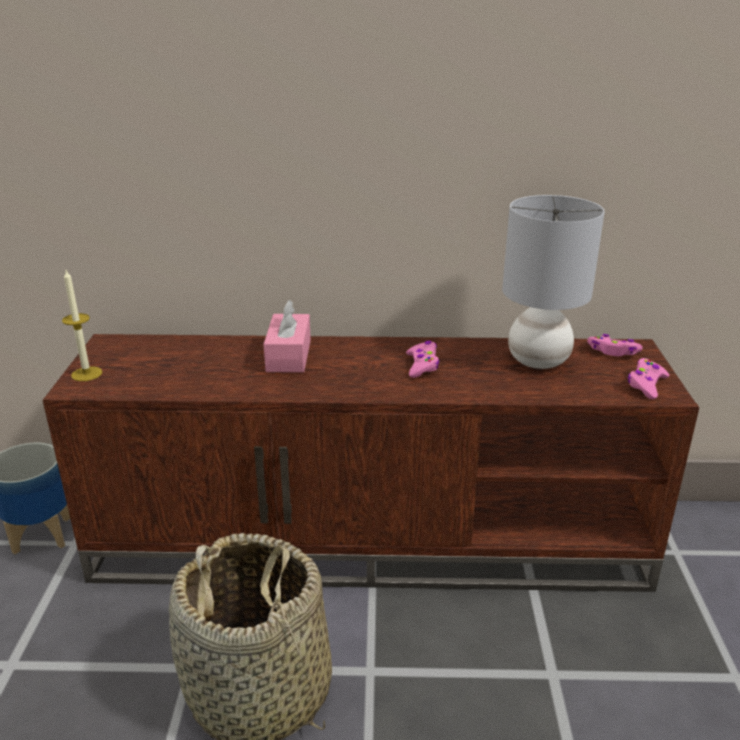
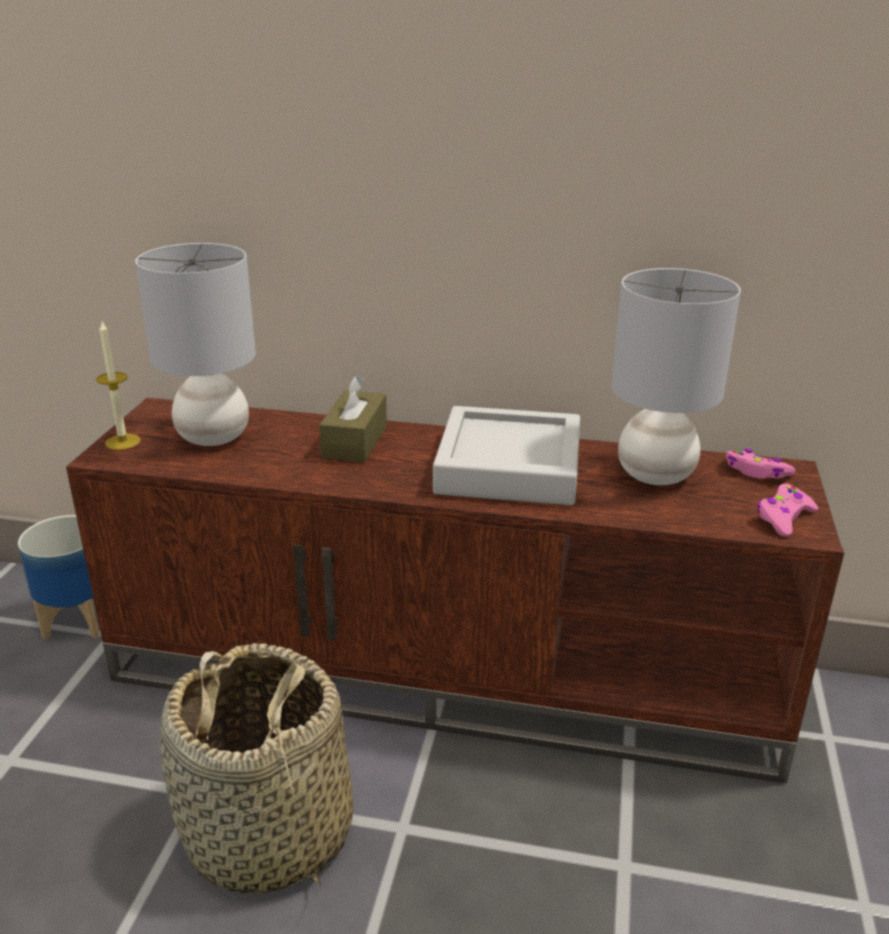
camera: 10 degrees right, 0 degrees up
pink tissue box [264,300,311,373] -> brown tissue box [319,375,387,463]
pink game controller [406,341,439,378] -> grey tray [433,406,580,505]
none -> grey table lamp [135,243,256,446]

